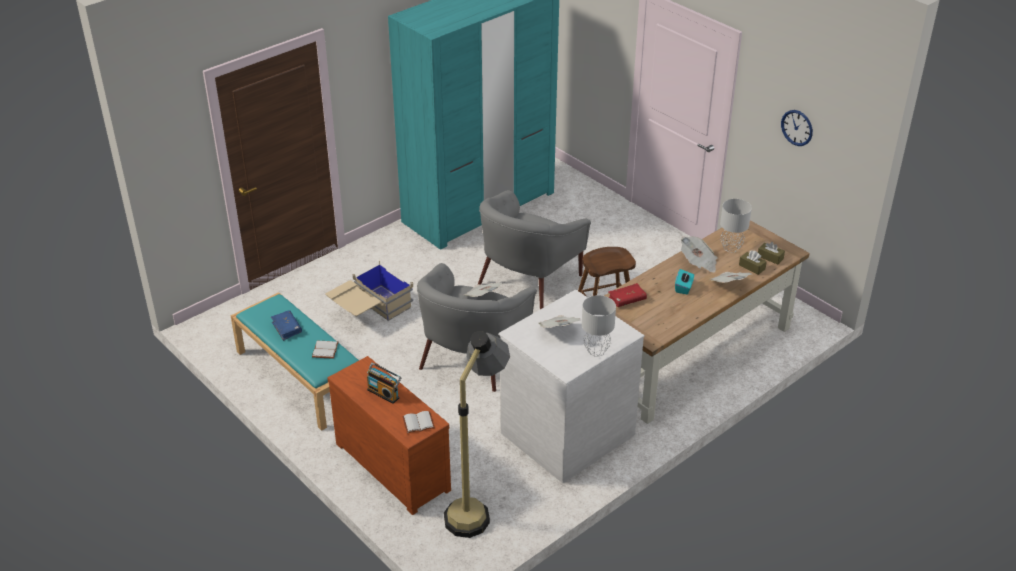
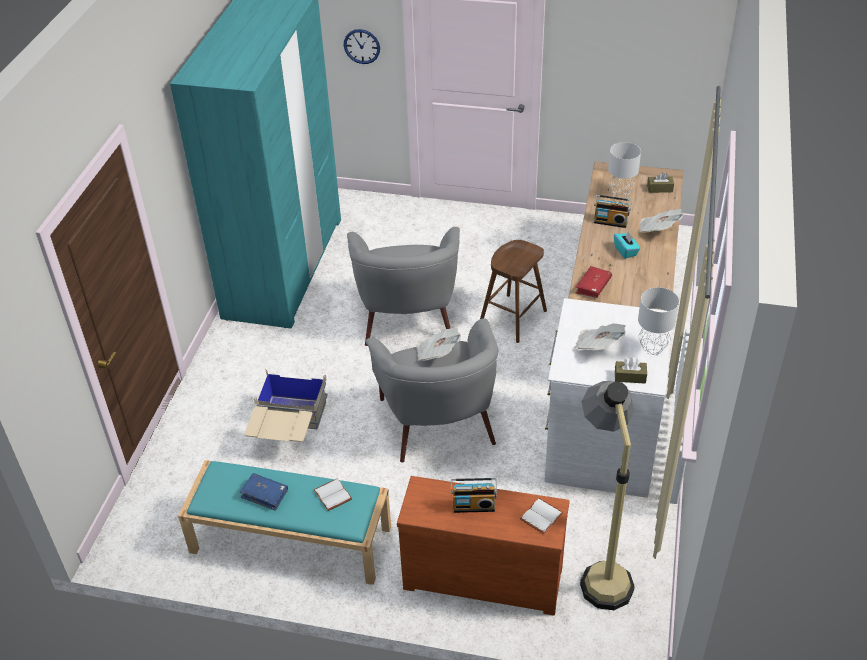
camera: 35 degrees left, 5 degrees up
newspaper [681,236,717,273] -> radio [594,195,632,228]
brown tissue box [739,250,767,275] -> brown tissue box moved to [615,357,647,384]
wall clock [781,110,813,146] -> wall clock moved to [344,29,380,64]

